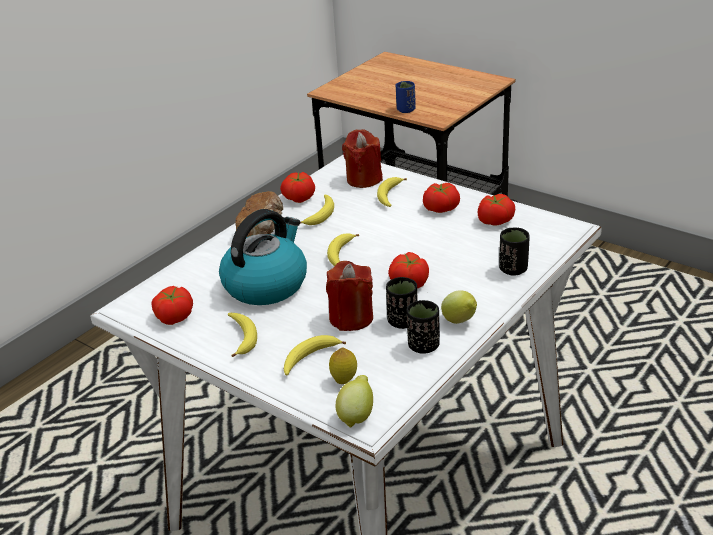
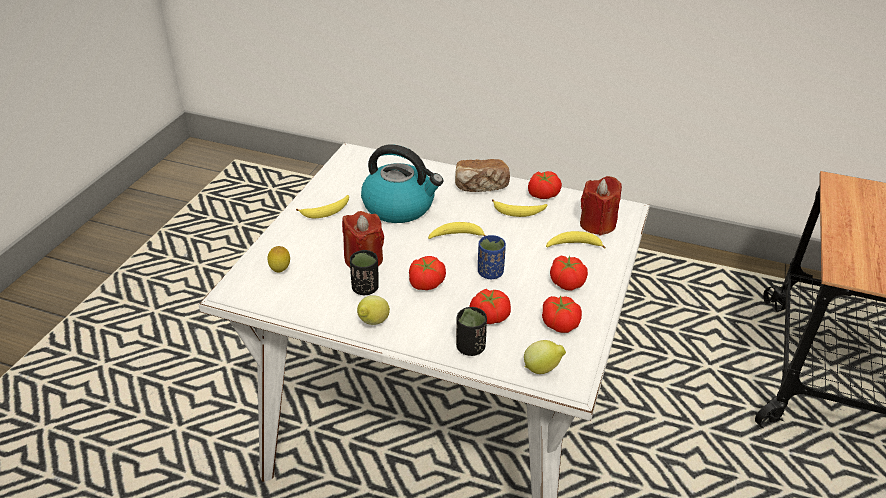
camera: 70 degrees right, 5 degrees up
tomato [152,286,193,325] -> tomato moved to [469,289,511,324]
banana [284,335,346,376] -> none
lemon [336,375,373,428] -> lemon moved to [524,340,566,374]
blue cup [396,81,416,113] -> blue cup moved to [478,235,506,279]
black cup [407,300,440,354] -> none

